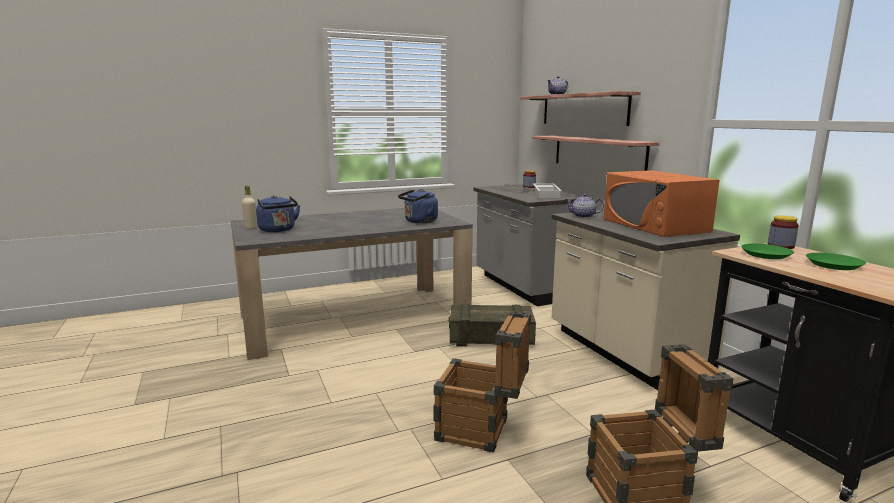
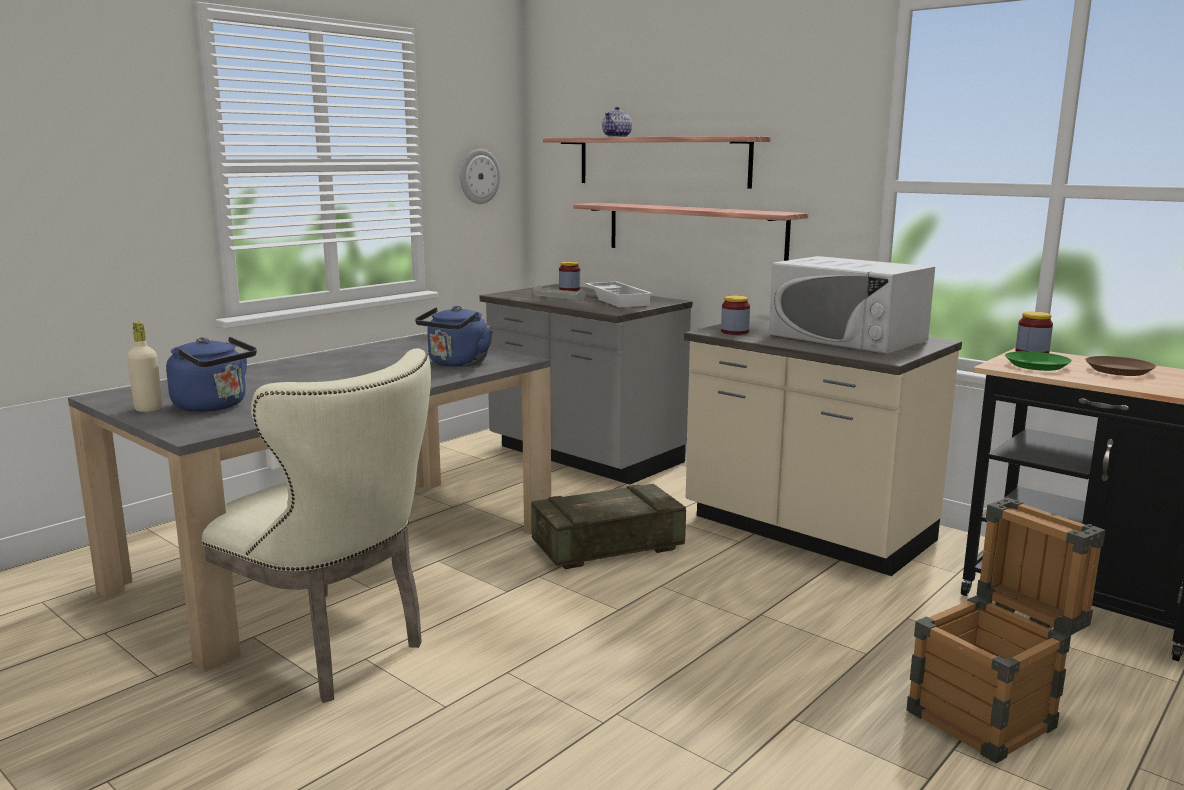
camera: 25 degrees left, 0 degrees up
crate [433,311,531,453] -> none
teapot [565,194,604,218] -> jar [721,296,750,335]
orange microwave [604,170,720,237] -> white microwave [769,256,935,354]
green plate [806,253,866,270] -> brown plate [1085,356,1156,376]
none -> beige chair [201,348,431,703]
none -> wall clock [460,149,500,204]

